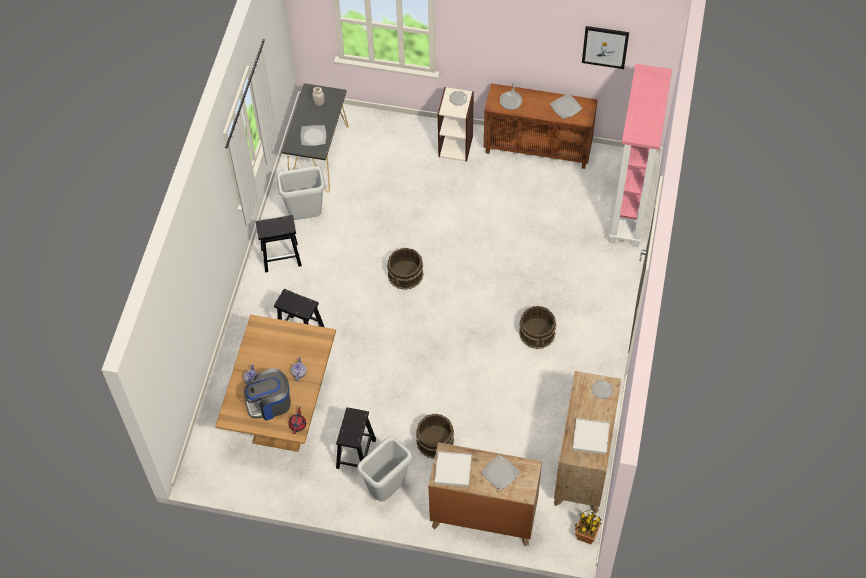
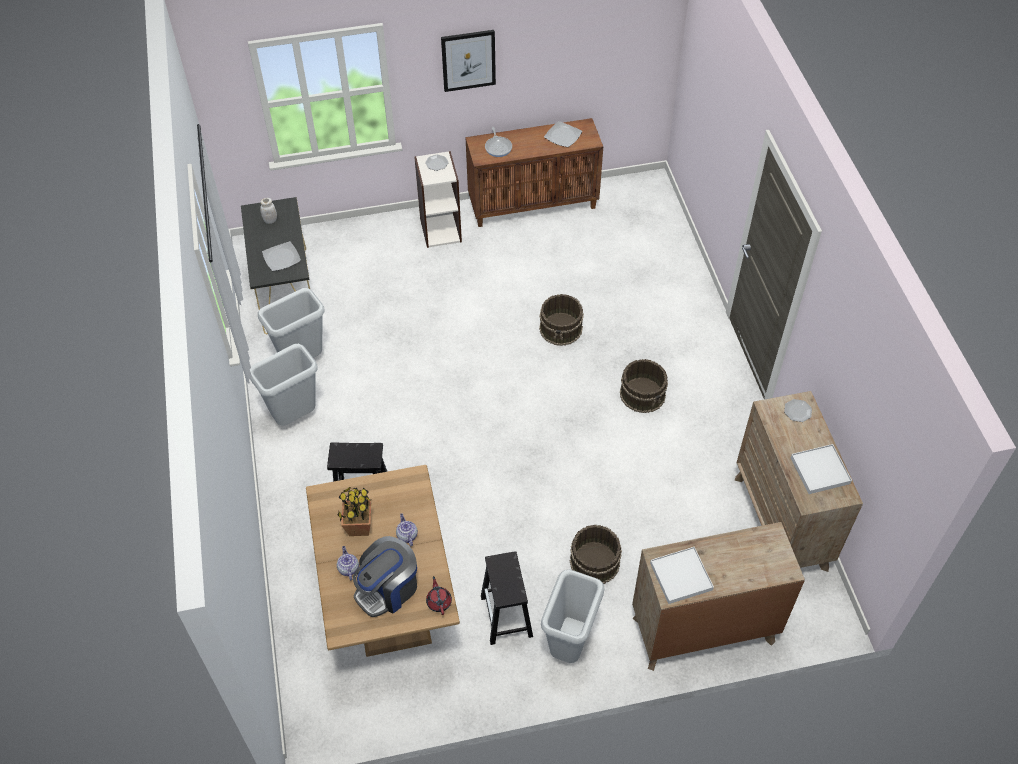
camera: 25 degrees left, 5 degrees down
black stool [256,215,302,273] -> grey trash can [250,344,318,426]
brown bucket [387,248,424,290] -> brown bucket moved to [539,294,584,346]
plate [481,455,520,490] -> none
potted plant [575,510,601,544] -> potted plant moved to [338,487,371,536]
picture [582,26,629,69] -> picture moved to [441,30,496,92]
pink bookcase [609,64,672,247] -> none

